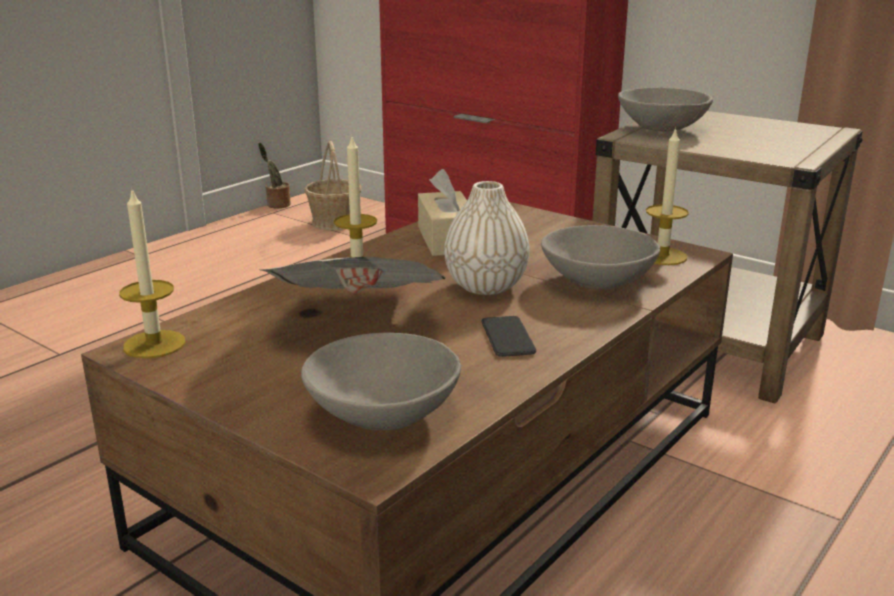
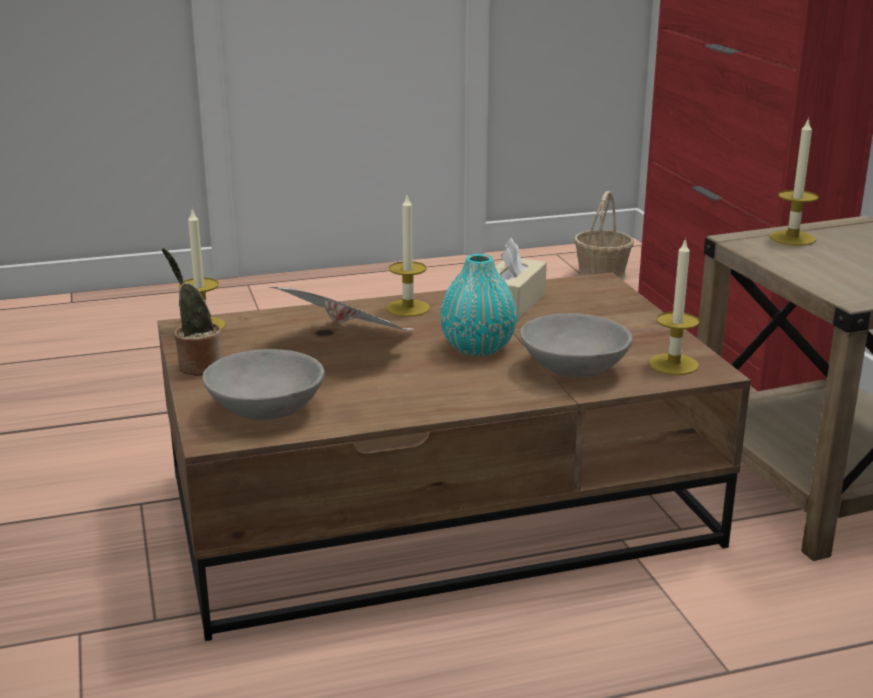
camera: 35 degrees right, 0 degrees up
potted plant [258,142,291,209] -> potted plant moved to [162,248,223,376]
white vase [444,181,530,295] -> turquoise vase [440,254,517,356]
phone [481,316,536,357] -> none
grey bowl [618,88,713,131] -> candle [770,117,819,246]

